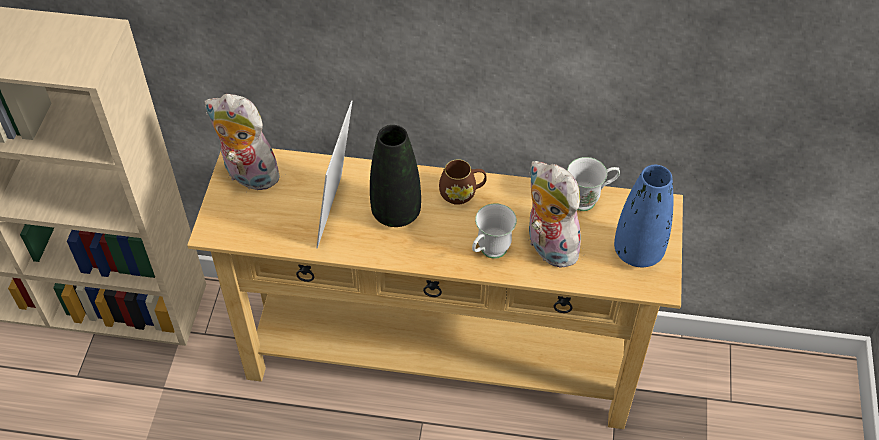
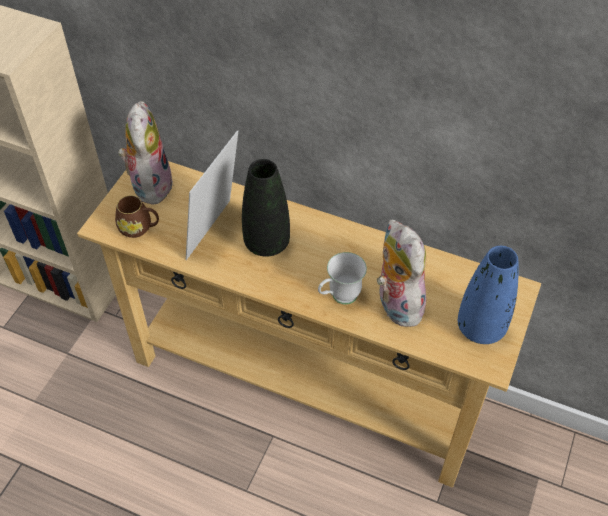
camera: 15 degrees right, 0 degrees up
plush toy [205,94,282,190] -> plush toy turned 45 degrees clockwise [118,101,173,205]
brown mug [439,159,487,205] -> brown mug moved to [115,195,159,238]
white mug [567,157,620,211] -> none

